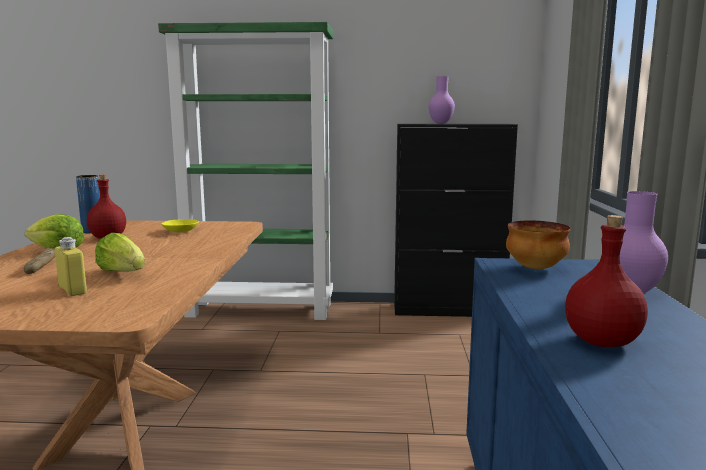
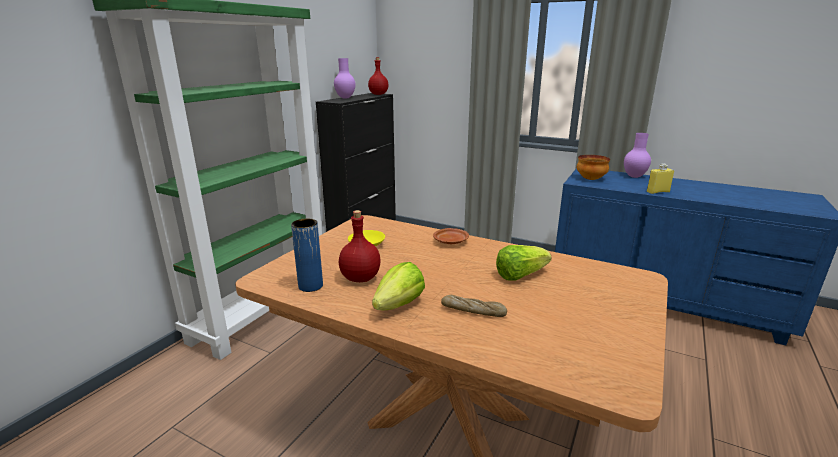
camera: 65 degrees left, 10 degrees up
yellow bottle [55,237,87,296] -> yellow bottle moved to [647,163,674,194]
red bottle [565,215,648,347] -> red bottle moved to [368,57,388,95]
none -> brown plate [433,228,469,244]

